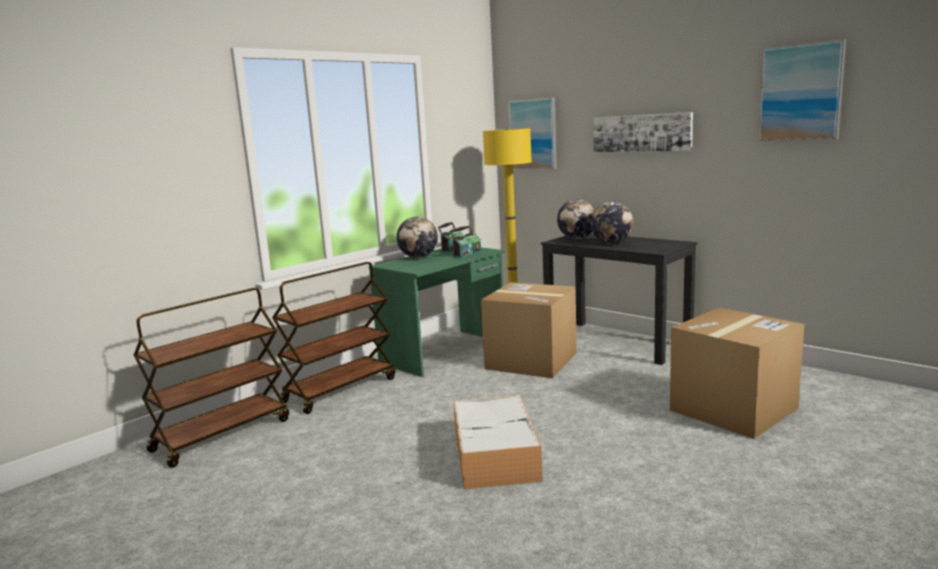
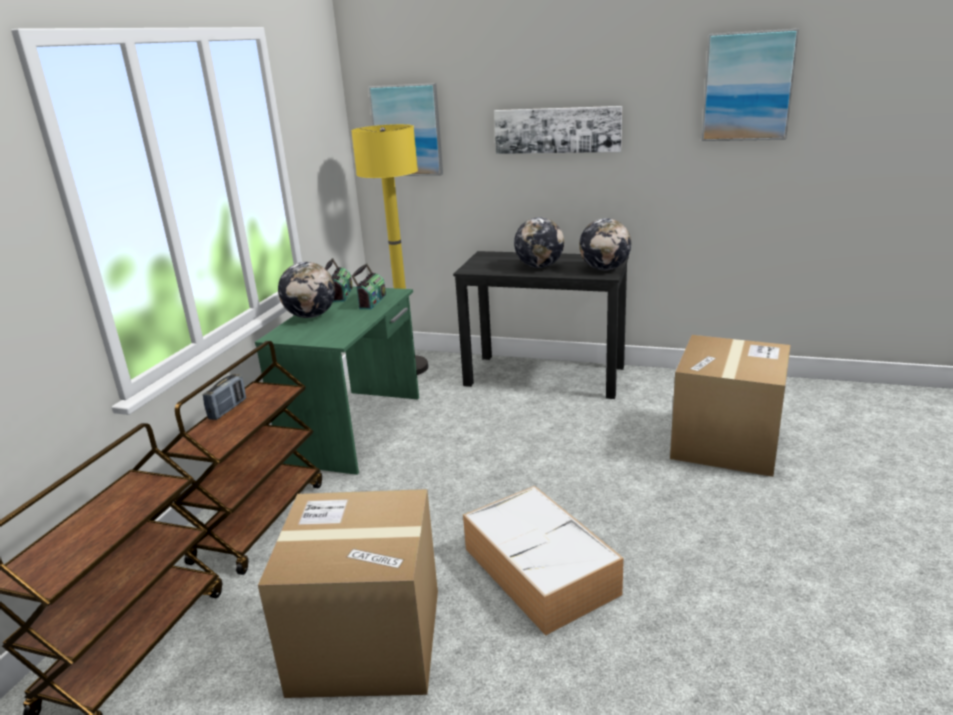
camera: 25 degrees left, 10 degrees up
cardboard box [481,282,577,378] -> cardboard box moved to [258,489,438,698]
globe [557,199,595,239] -> globe moved to [579,218,631,270]
none -> radio [203,374,246,420]

